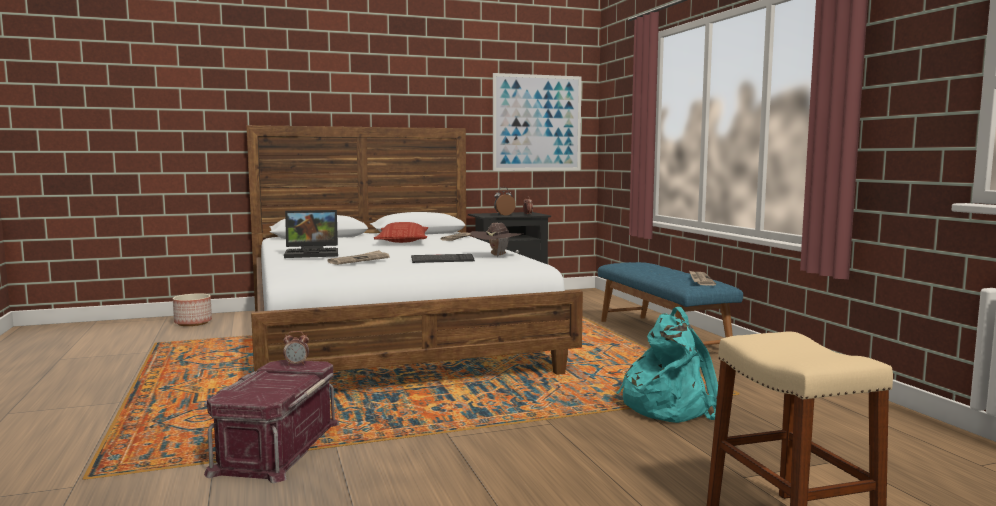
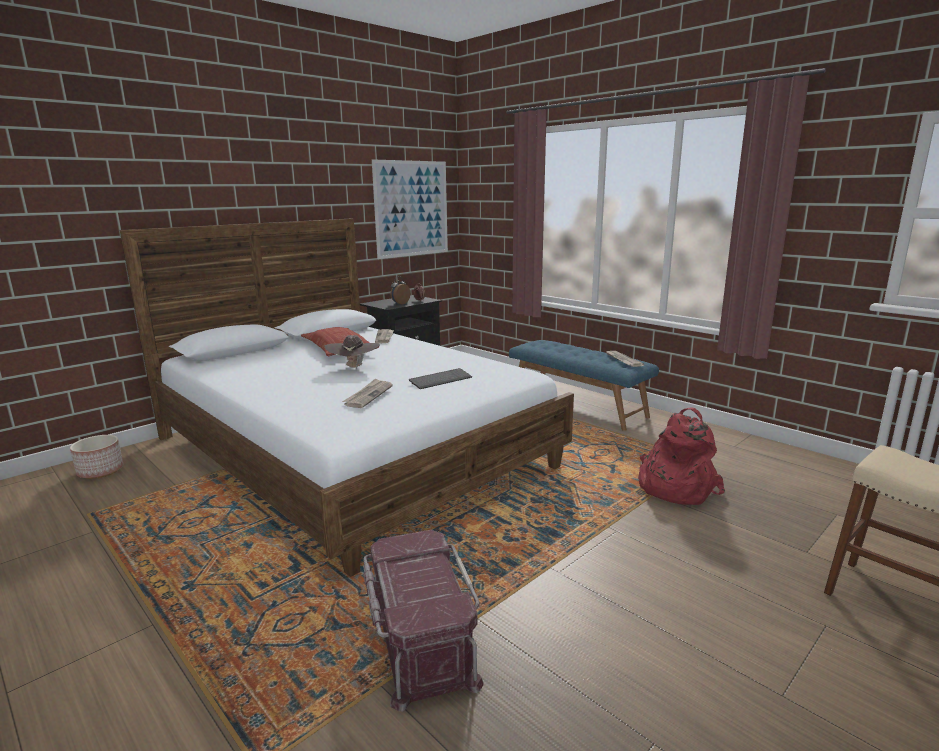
camera: 25 degrees left, 10 degrees up
alarm clock [283,331,309,366] -> none
laptop [284,210,338,258] -> none
brown hat [470,223,522,257] -> brown hat moved to [324,335,380,370]
turquoise backpack [617,307,718,423] -> red backpack [638,407,725,505]

